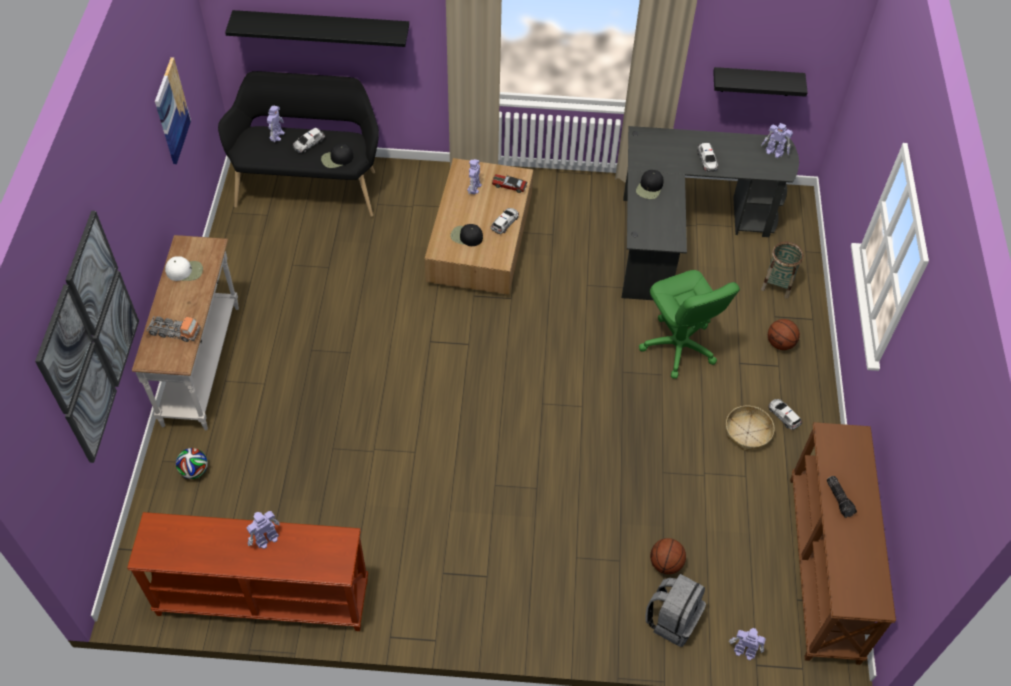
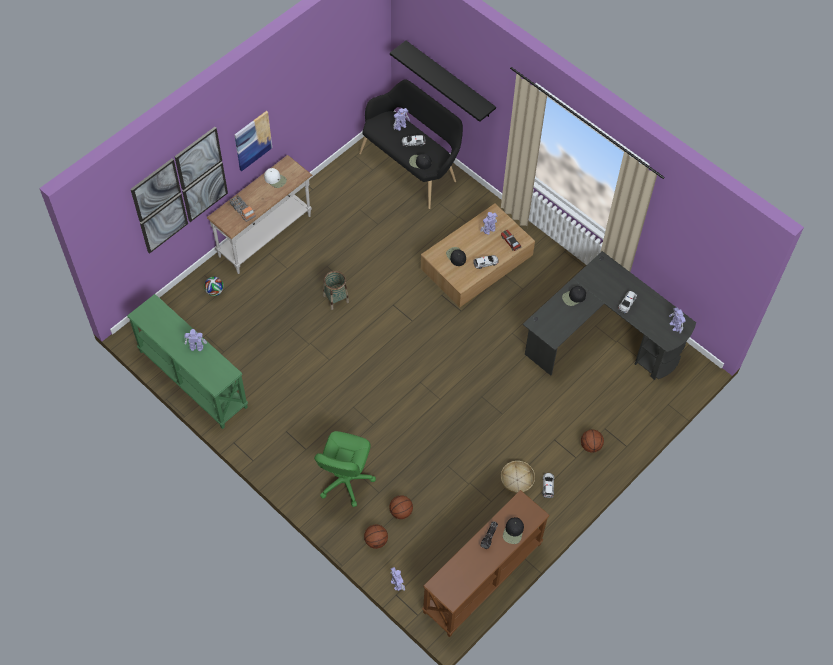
camera: 40 degrees right, 5 degrees up
brown console table [127,512,368,631] -> green console table [127,294,248,429]
picture [155,57,191,164] -> picture moved to [234,111,272,172]
green office chair [639,270,740,379] -> green office chair moved to [314,431,376,507]
grey backpack [645,574,706,647] -> basketball [364,525,388,549]
black shelf [713,67,808,97] -> none
basket [761,242,804,299] -> basket moved to [323,271,349,310]
none -> black cap [503,517,524,544]

